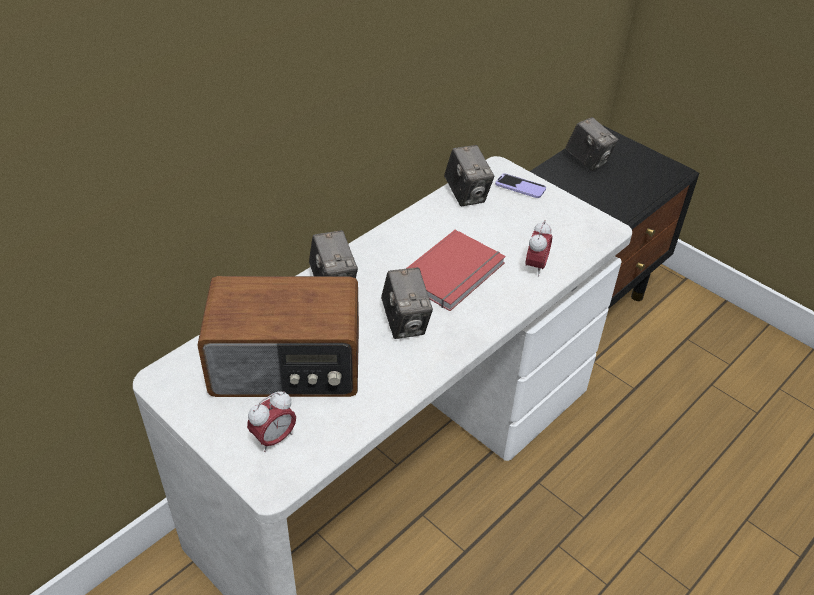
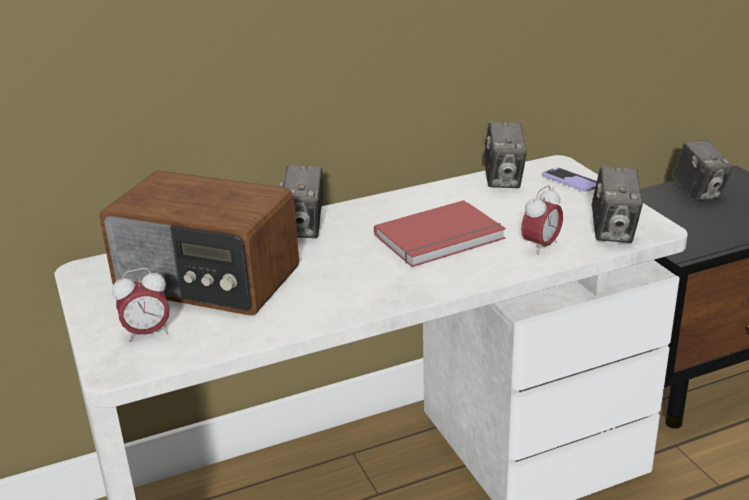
camera: 25 degrees right, 15 degrees down
camera [381,267,433,339] -> camera moved to [592,166,643,243]

